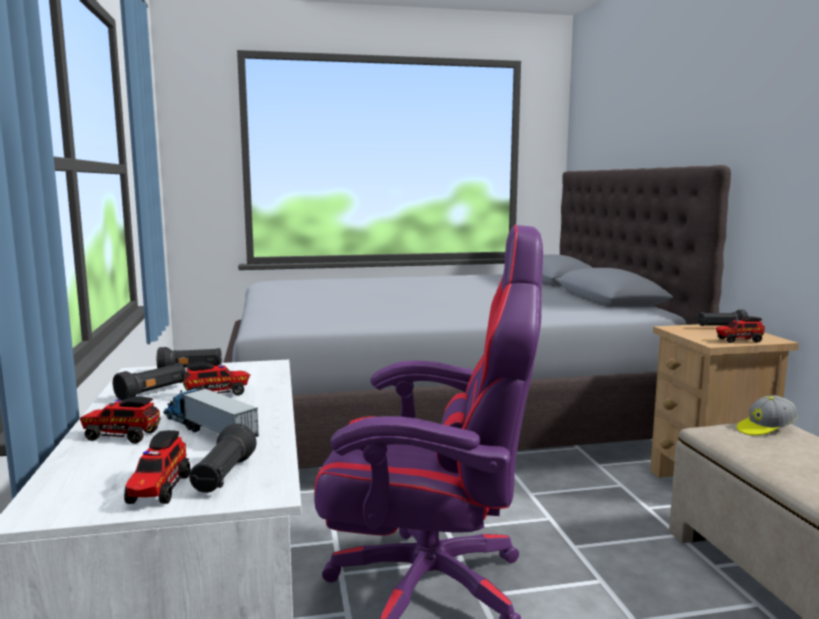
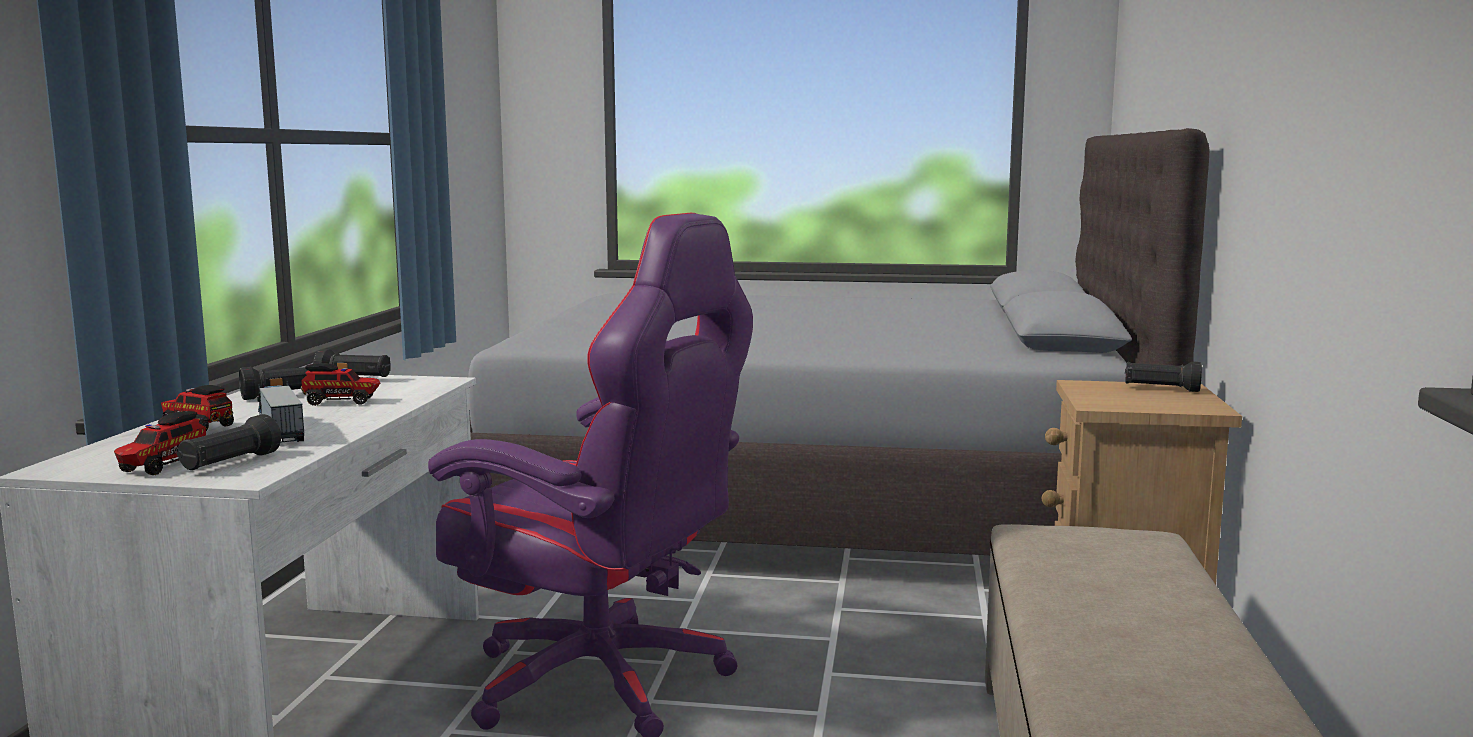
camera: 20 degrees right, 0 degrees up
toy truck [716,316,765,343] -> none
cap [737,395,798,435] -> none

